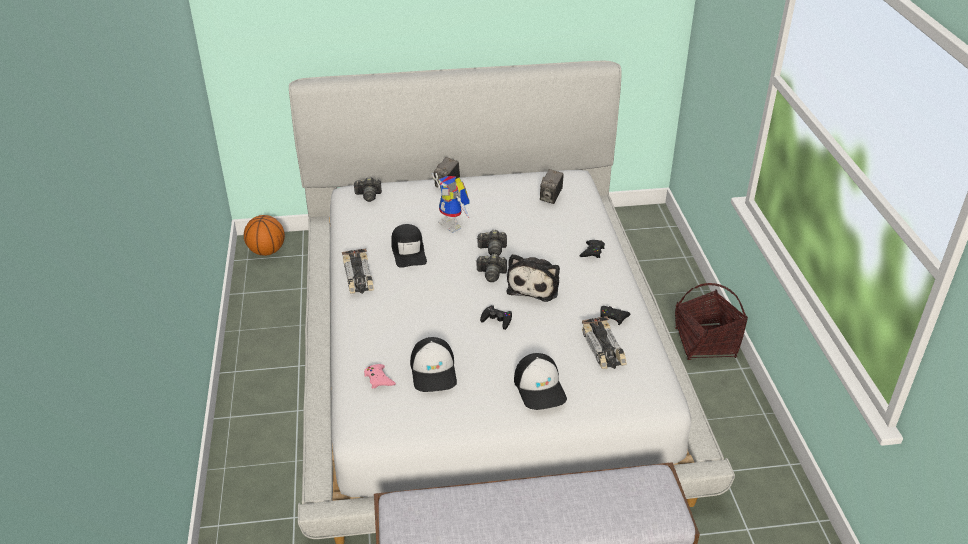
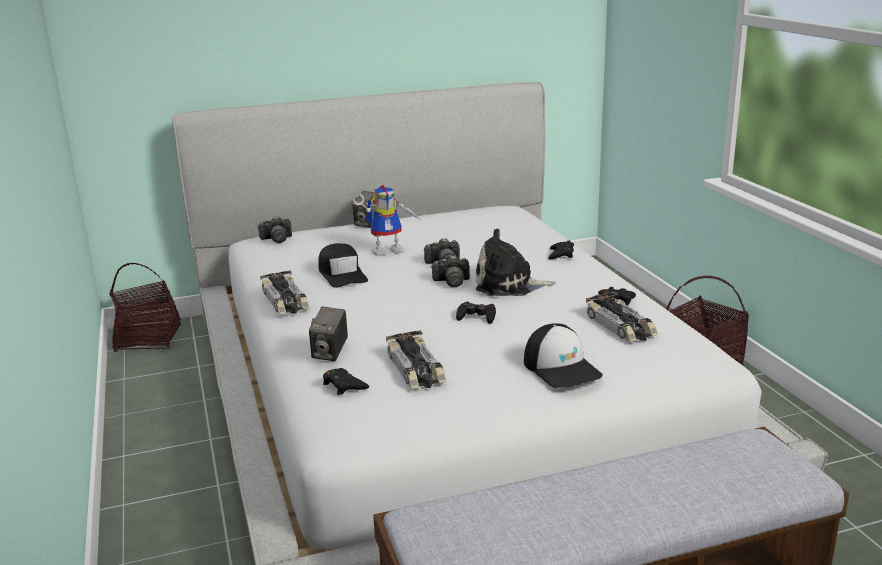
camera: 10 degrees left, 15 degrees down
basketball [244,215,285,256] -> basket [109,263,181,352]
pink game controller [364,364,396,389] -> black game controller [323,368,369,395]
cap [410,337,457,392] -> toy car [386,330,447,388]
toy robot [432,173,470,233] -> toy robot turned 60 degrees counterclockwise [353,185,422,256]
plush toy [507,254,560,302] -> plush toy turned 90 degrees clockwise [476,228,556,296]
camera [540,169,564,204] -> camera moved to [309,306,348,361]

